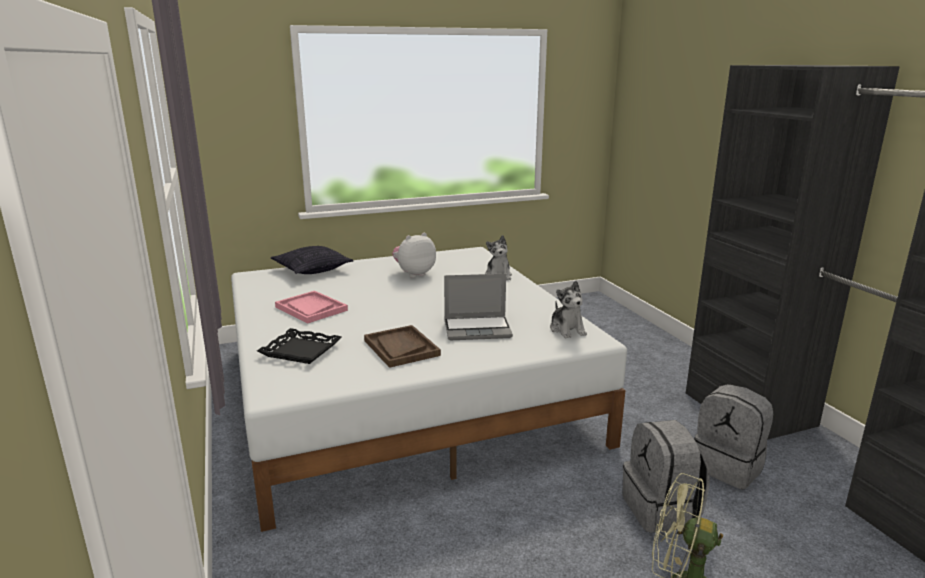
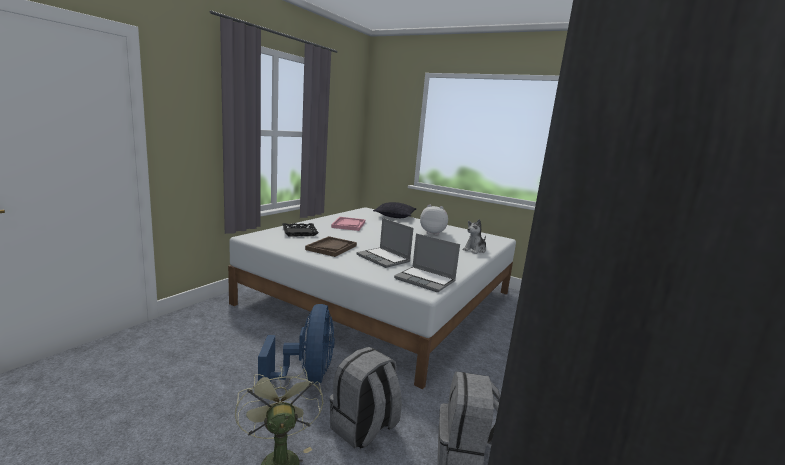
camera: 50 degrees right, 5 degrees down
plush toy [550,281,587,338] -> laptop [394,233,460,292]
none -> blue fan [258,304,335,384]

